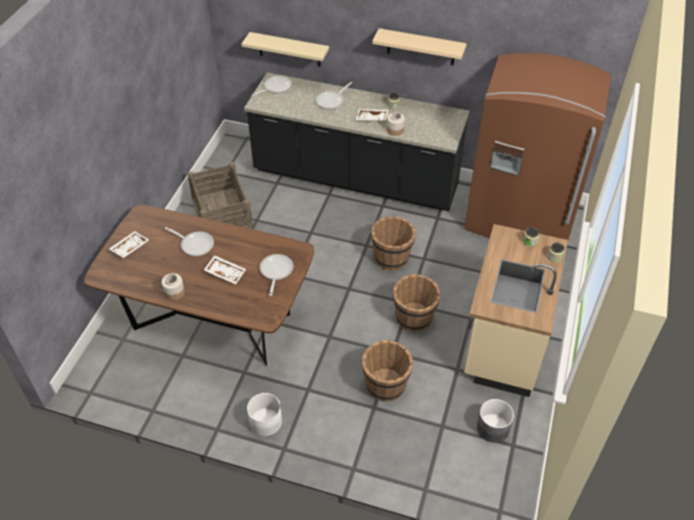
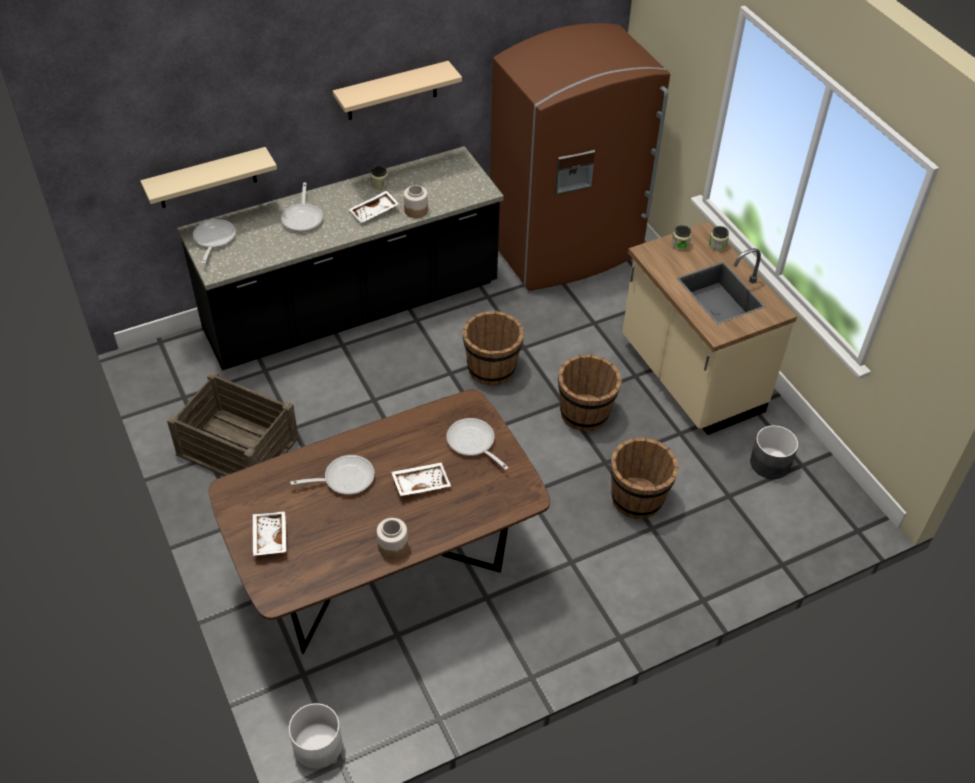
camera: 45 degrees left, 0 degrees up
white planter [247,393,282,436] -> white planter moved to [288,703,342,769]

